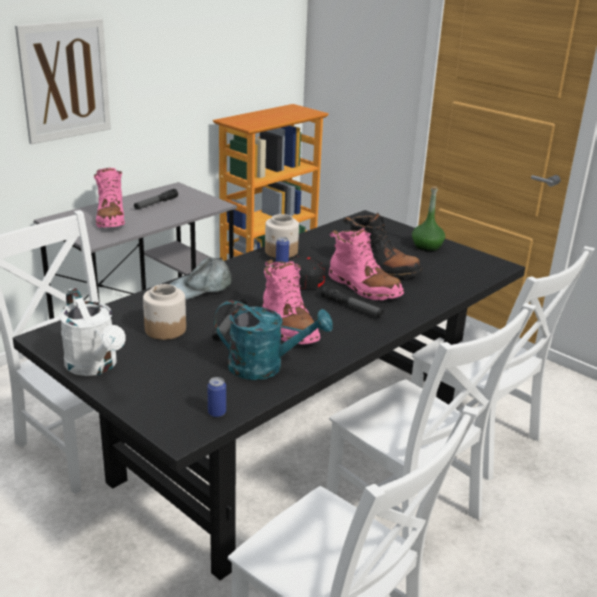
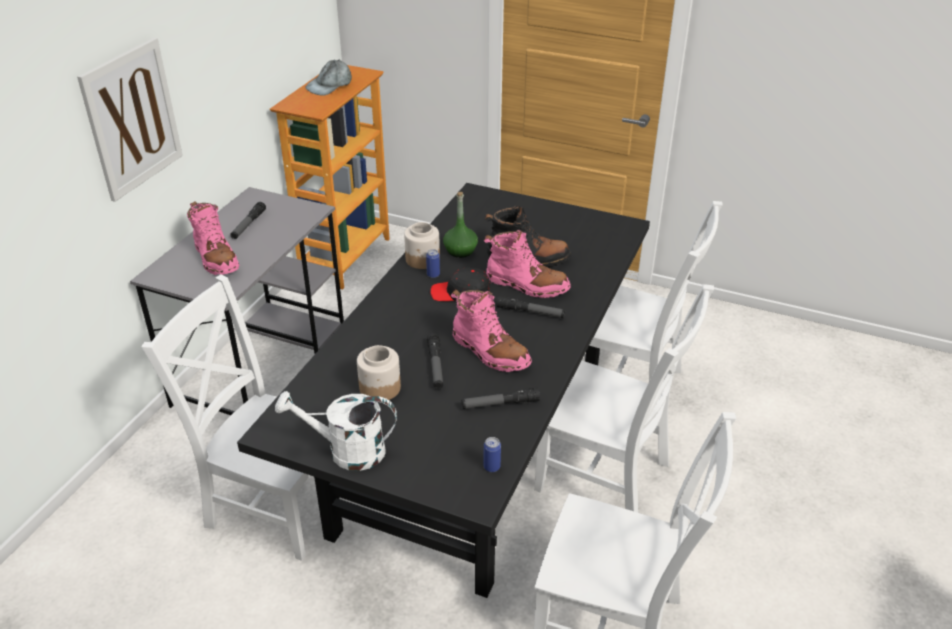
camera: 20 degrees left, 10 degrees up
white watering can [59,288,126,376] -> white watering can turned 150 degrees clockwise [275,391,397,471]
grey cap [170,258,232,300] -> grey cap moved to [306,59,352,96]
turquoise watering can [214,300,333,380] -> flashlight [462,388,540,409]
green bottle [412,186,445,251] -> green bottle moved to [443,192,478,258]

